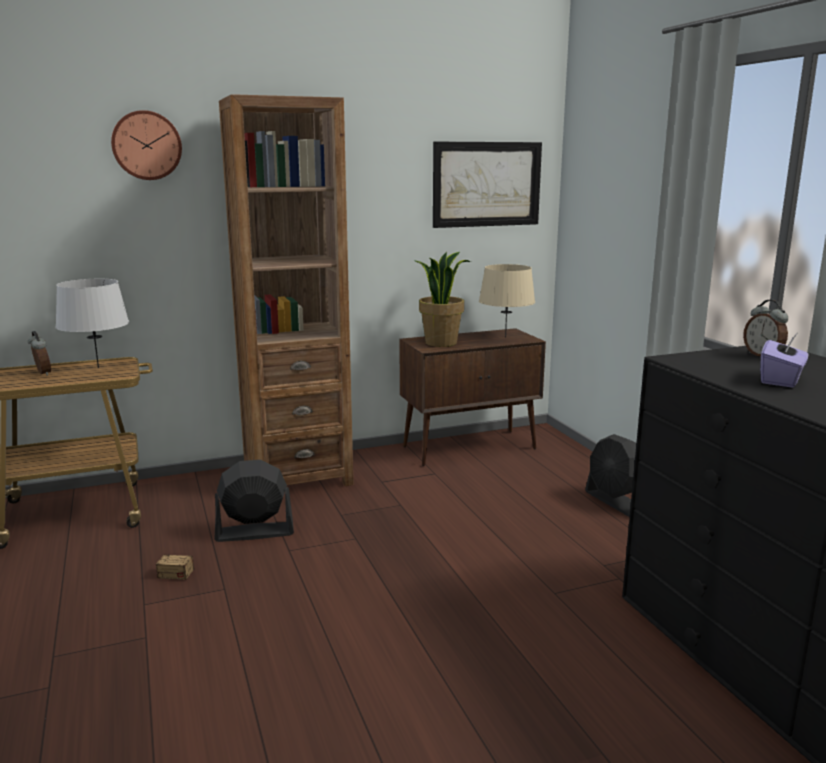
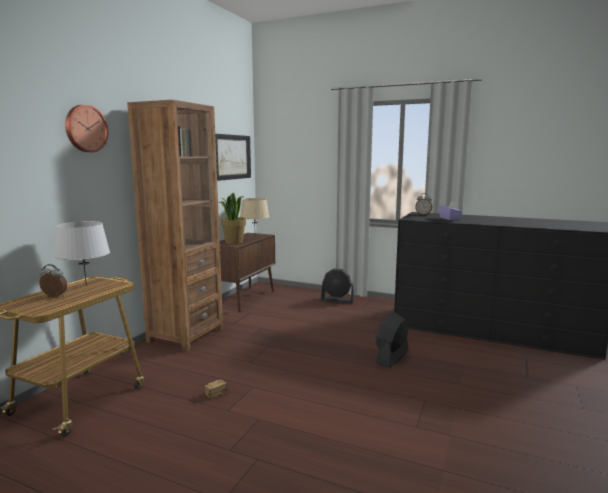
camera: 45 degrees left, 5 degrees down
black fan [214,460,294,542] -> black fan moved to [376,312,408,368]

